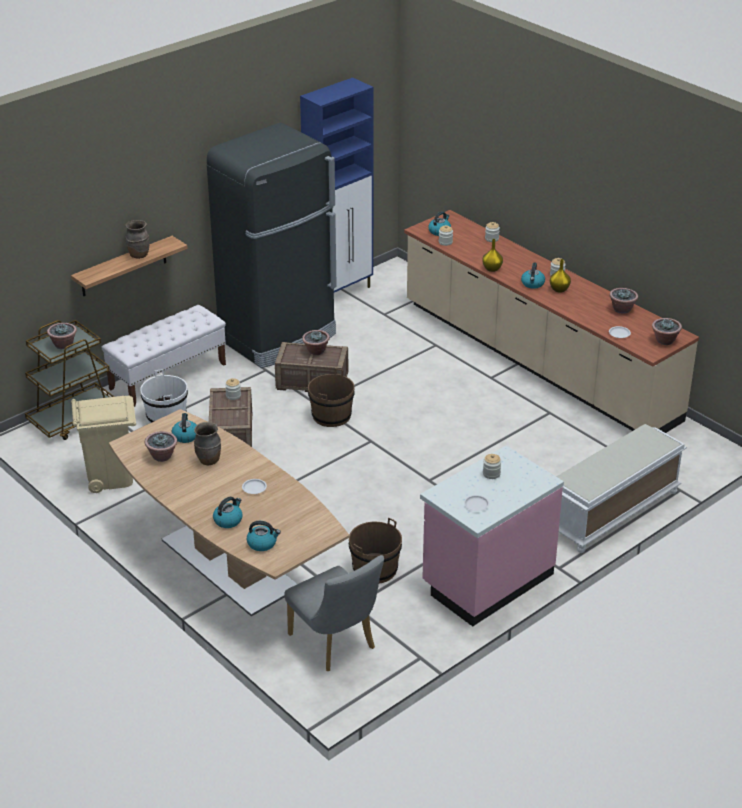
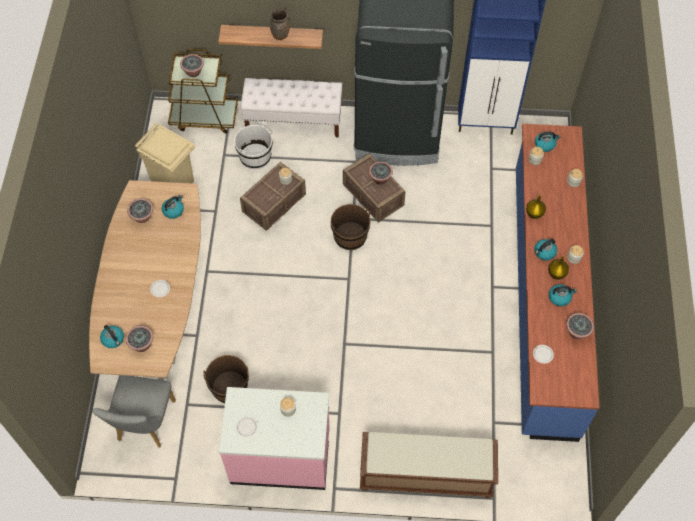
camera: 45 degrees right, 25 degrees up
brown vase [194,422,221,466] -> none
kettle [213,497,243,528] -> kettle moved to [549,284,577,306]
beige counter [404,210,699,433] -> blue counter [516,124,600,442]
white bench [557,424,687,553] -> brown bench [360,432,498,498]
potted plant [652,318,682,345] -> potted plant moved to [126,326,153,352]

